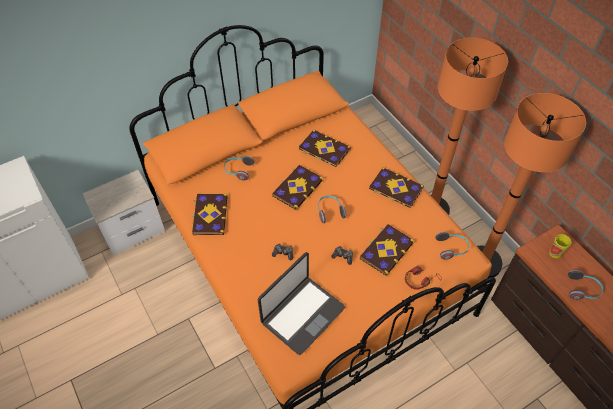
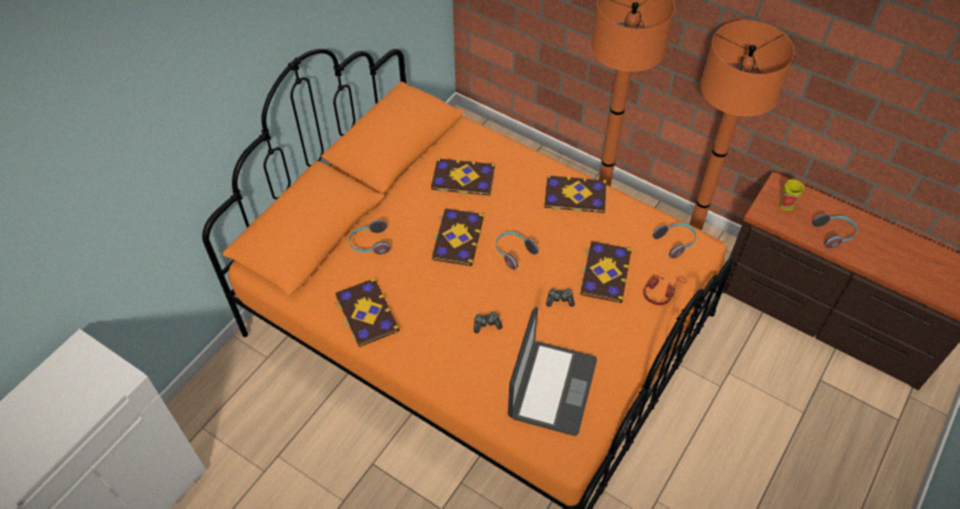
camera: 25 degrees left, 0 degrees up
nightstand [82,170,165,255] -> none

